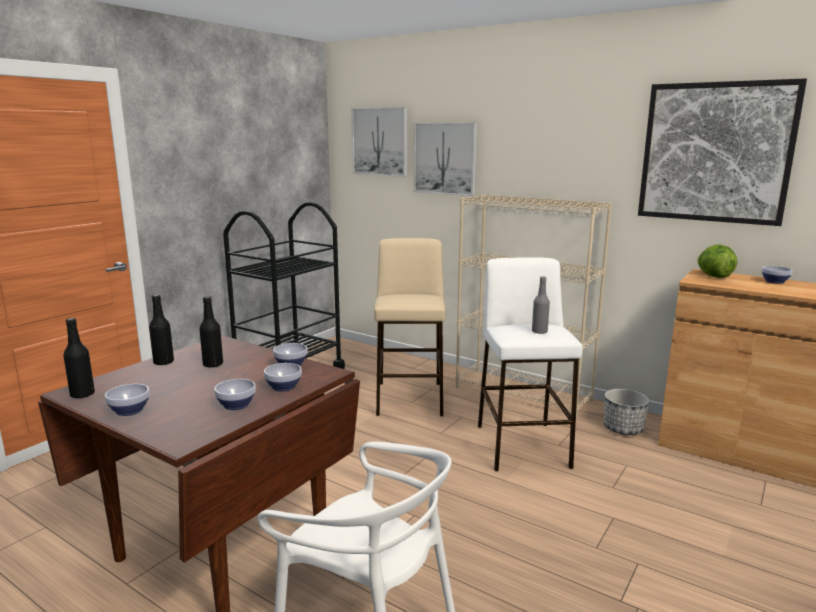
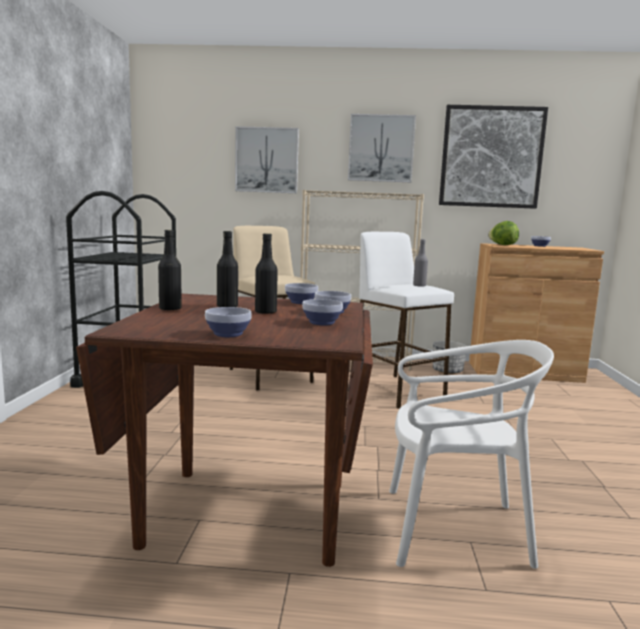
camera: 30 degrees left, 5 degrees down
black bottle [63,318,95,398] -> black bottle moved to [255,233,278,314]
picture [351,107,407,177] -> picture moved to [348,114,416,182]

